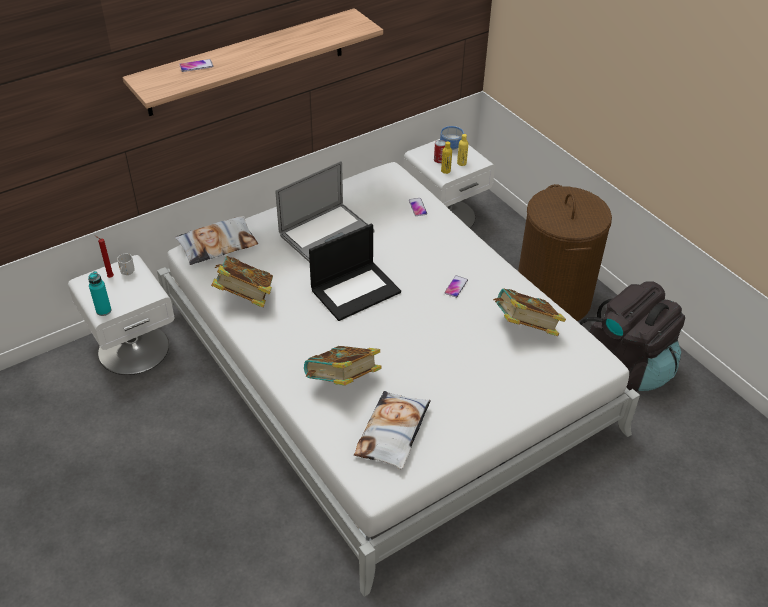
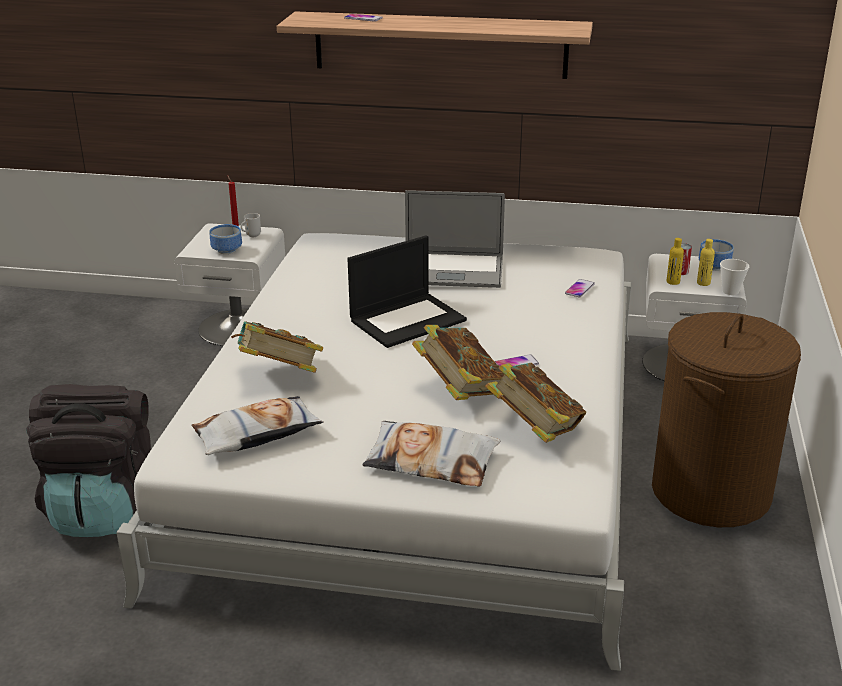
camera: 45 degrees right, 15 degrees down
turquoise bottle [88,271,111,316] -> none
pillow [175,216,258,265] -> pillow moved to [362,421,500,487]
book [211,256,273,308] -> book moved to [412,325,504,400]
laptop [309,223,401,321] -> laptop turned 45 degrees counterclockwise [347,236,467,348]
black backpack [580,281,685,391] -> black backpack moved to [26,384,151,537]
none -> bowl [209,224,242,254]
none -> cup [720,259,749,295]

